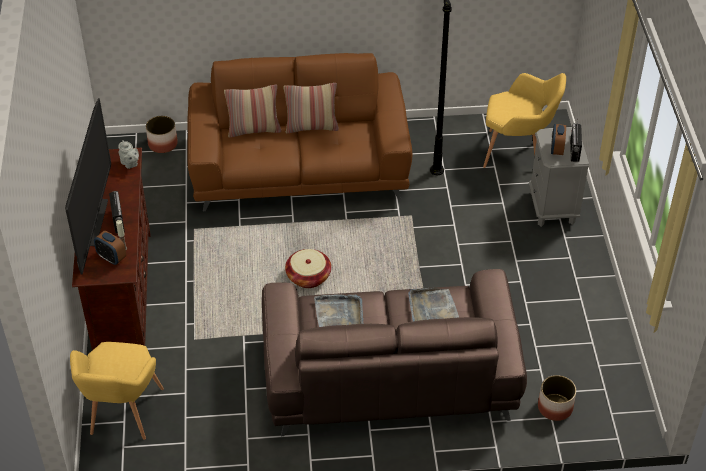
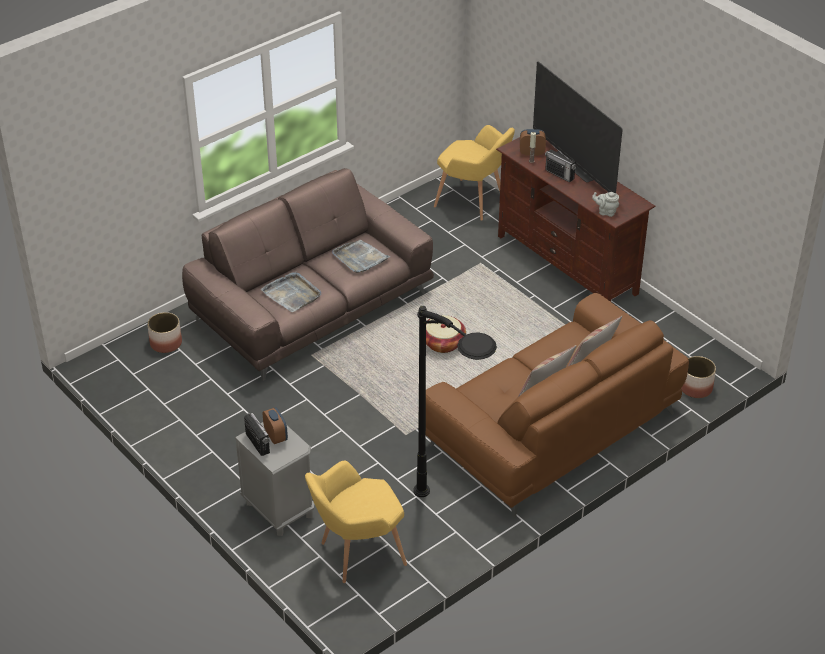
camera: 145 degrees right, 5 degrees down
yellow armchair [70,342,164,440] -> yellow armchair turned 150 degrees clockwise [434,125,515,221]

